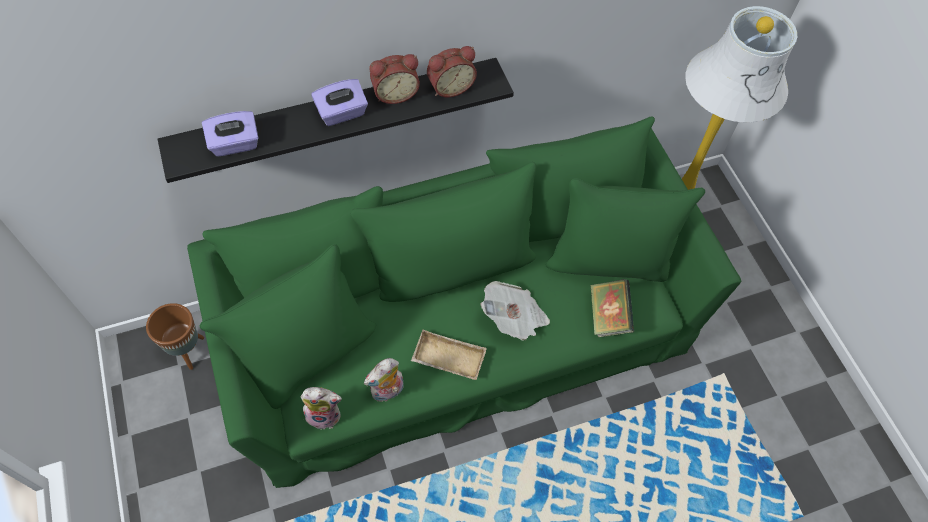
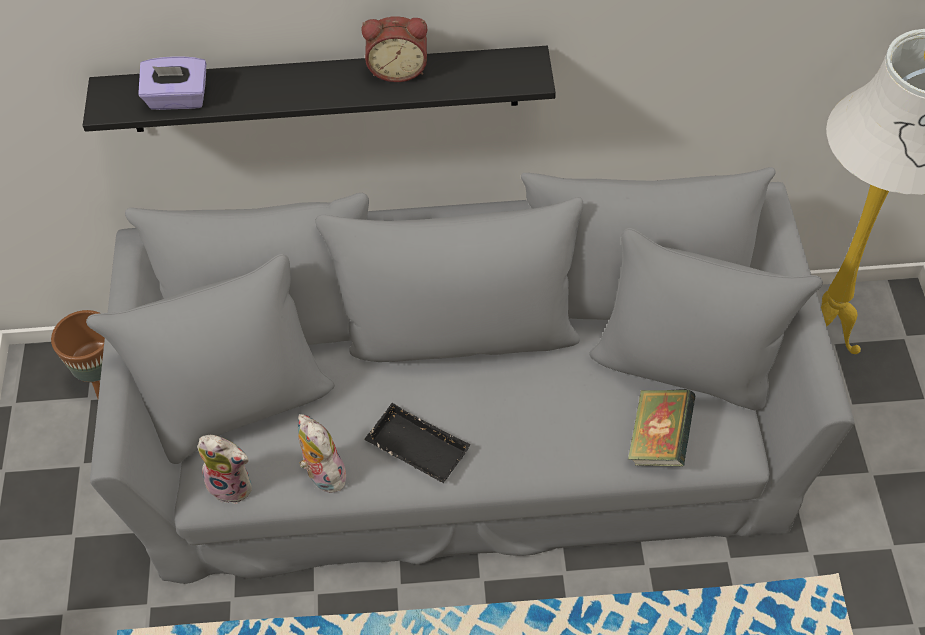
camera: 20 degrees right, 5 degrees down
green sofa [187,116,741,488] -> grey sofa [86,167,854,584]
purple tissue box [311,79,368,126] -> none
plush toy [364,358,404,402] -> plush toy turned 75 degrees clockwise [298,414,350,493]
beige tray [411,330,487,380] -> black tray [364,403,470,483]
alarm clock [427,46,477,97] -> none
newspaper [481,281,550,341] -> none

